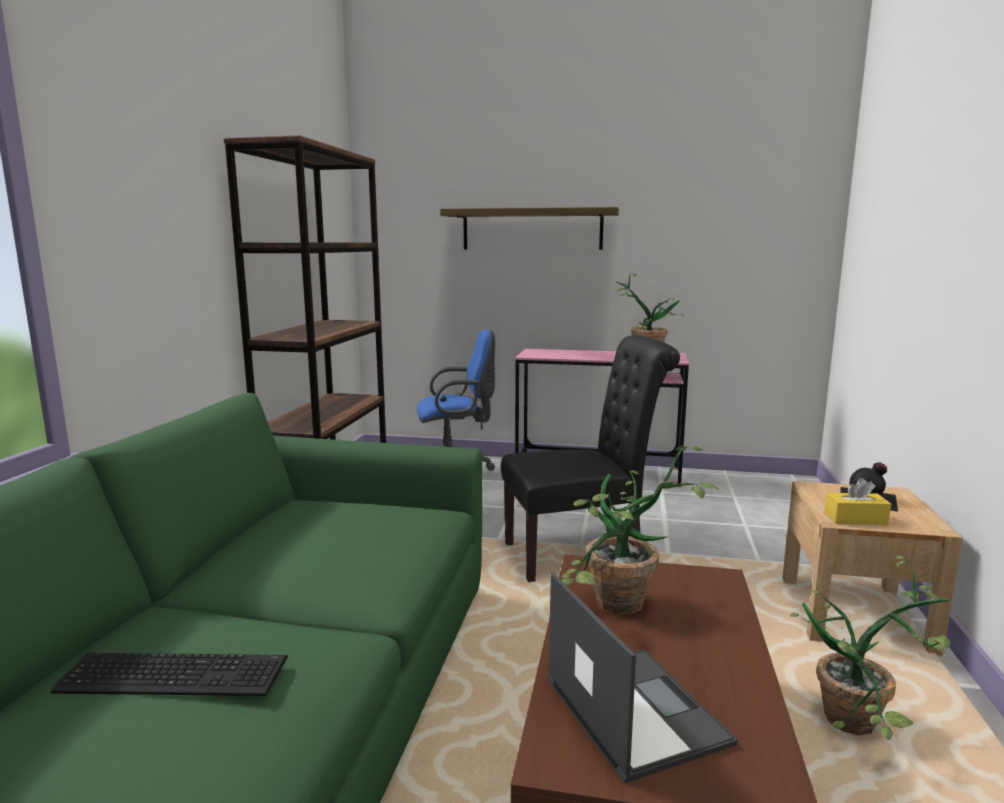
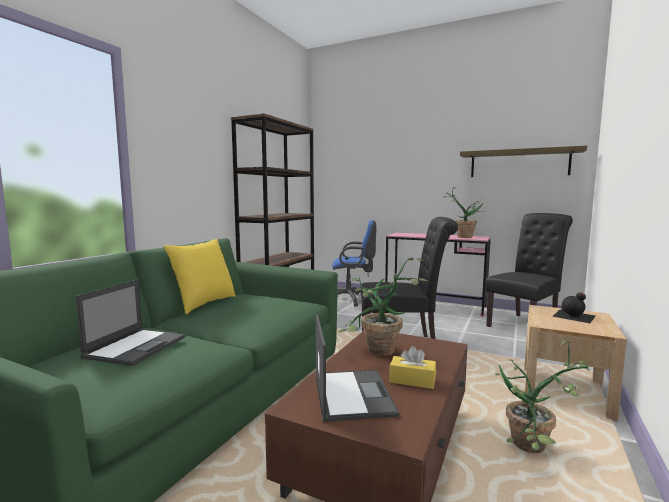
camera: 15 degrees right, 5 degrees down
keyboard [51,653,288,696] -> laptop [76,279,186,366]
shelf [440,207,619,250] -> shelf moved to [460,146,587,177]
yellow tissue box [824,478,891,525] -> yellow tissue box moved to [390,346,436,389]
none -> yellow pillow [163,239,236,314]
none -> black chair [485,213,573,327]

